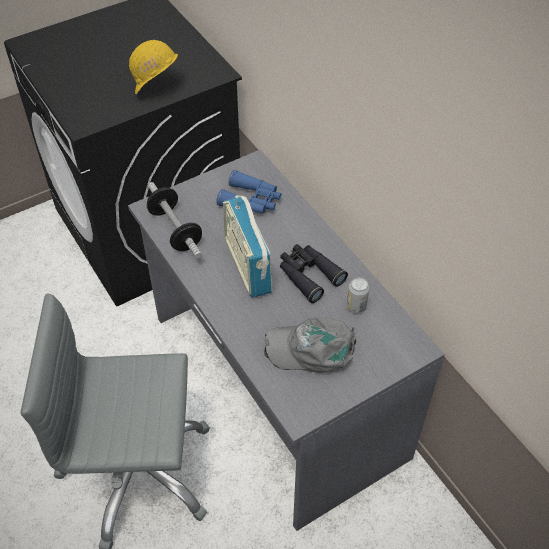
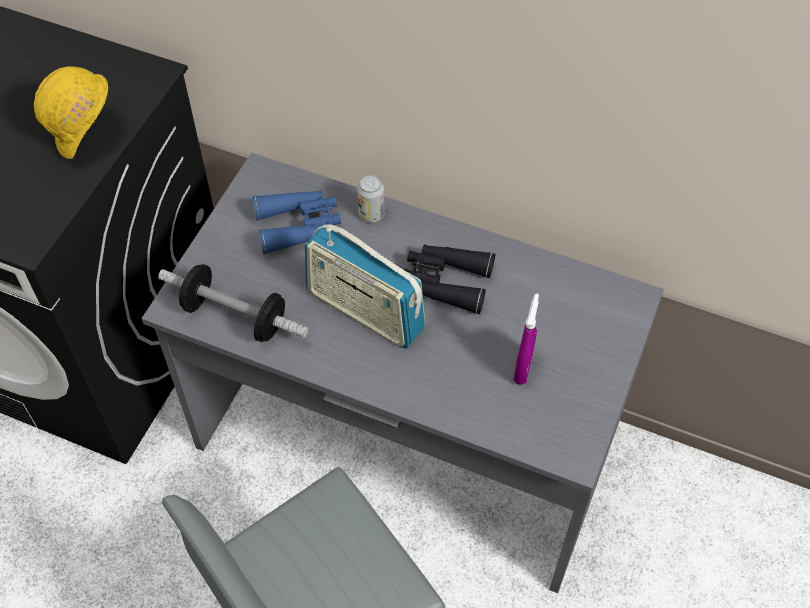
camera: 35 degrees left, 5 degrees up
grey cap [264,318,356,373] -> purple spray bottle [513,294,539,385]
can [347,277,369,313] -> can moved to [357,175,385,223]

